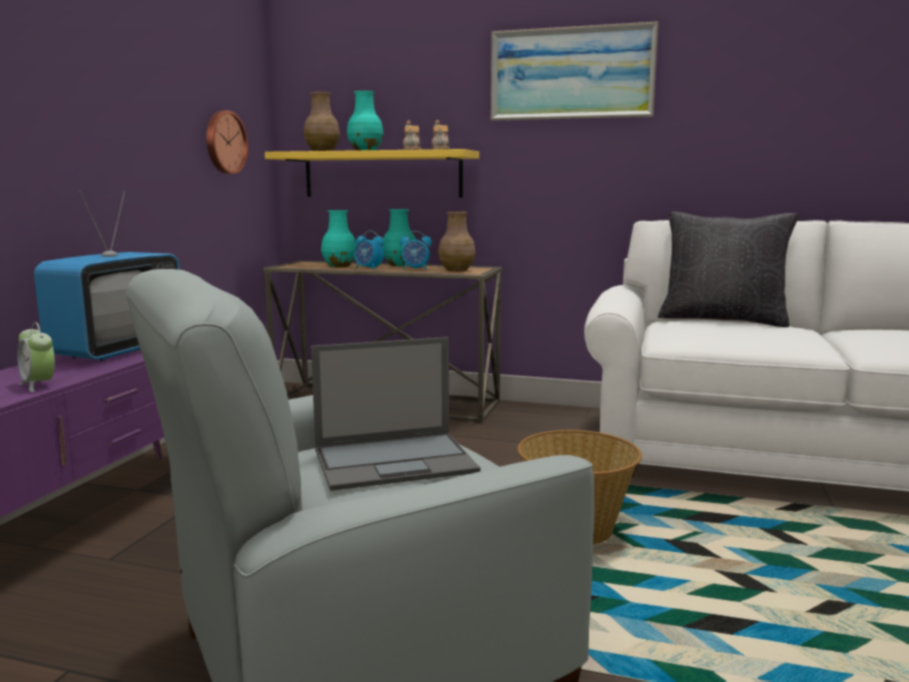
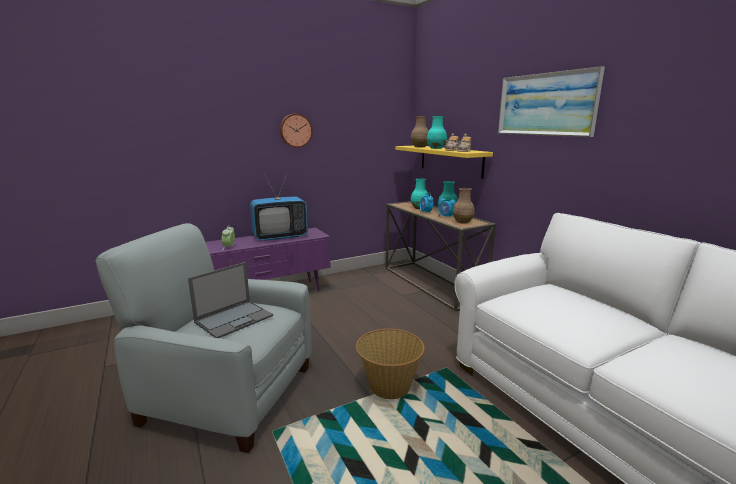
camera: 45 degrees right, 5 degrees up
wall clock [206,110,248,174] -> wall clock moved to [280,113,313,148]
laptop [311,337,480,491] -> laptop turned 75 degrees counterclockwise [188,262,273,338]
black pillow [658,212,799,327] -> none

